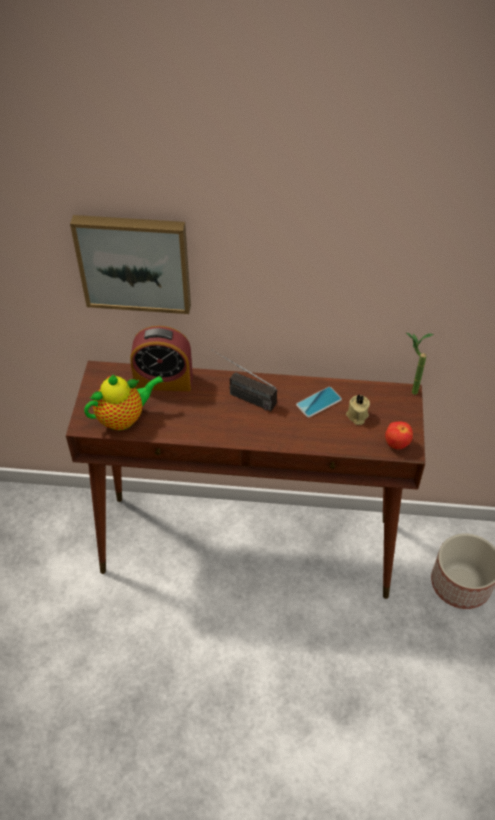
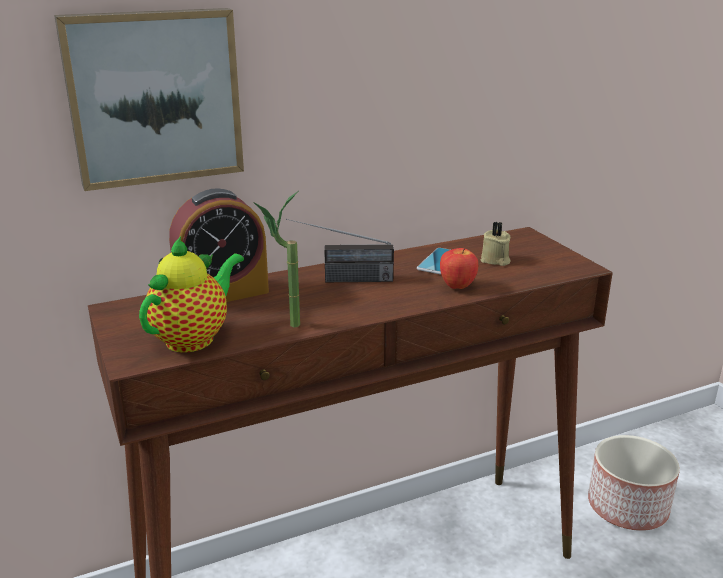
camera: 30 degrees left, 25 degrees down
apple [385,421,413,450] -> apple moved to [440,248,478,289]
potted plant [406,333,434,395] -> potted plant moved to [254,191,300,327]

